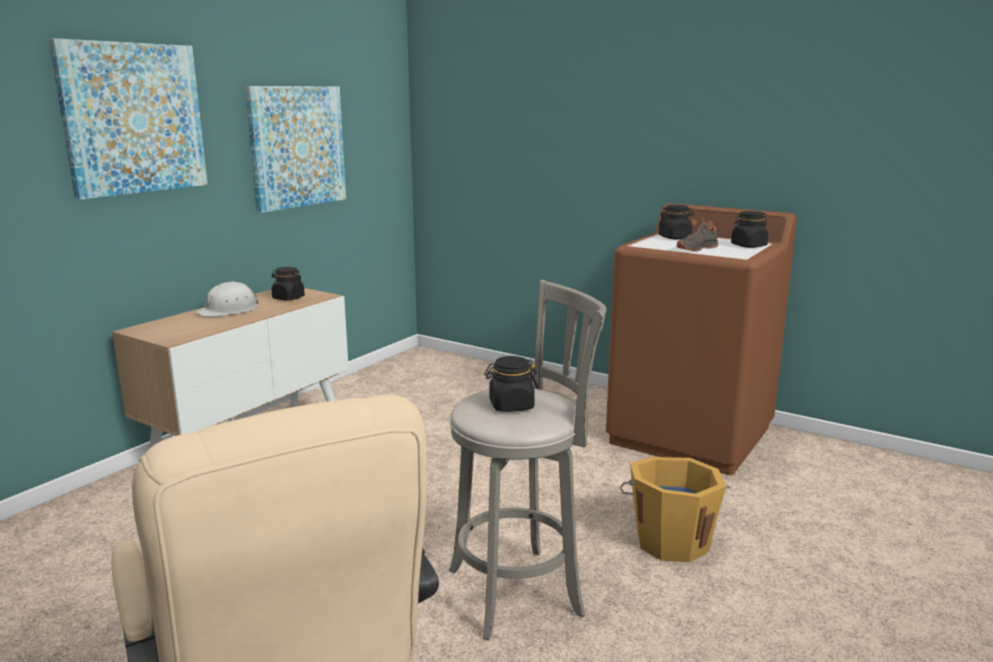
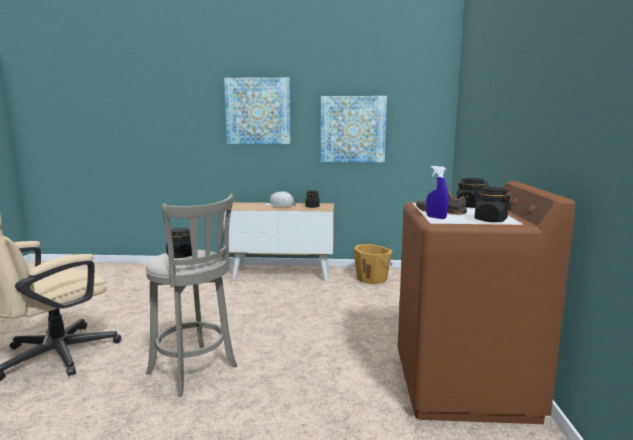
camera: 60 degrees right, 5 degrees down
orange bucket [620,457,730,562] -> orange bucket moved to [354,244,393,284]
none -> blue spray bottle [426,166,449,219]

